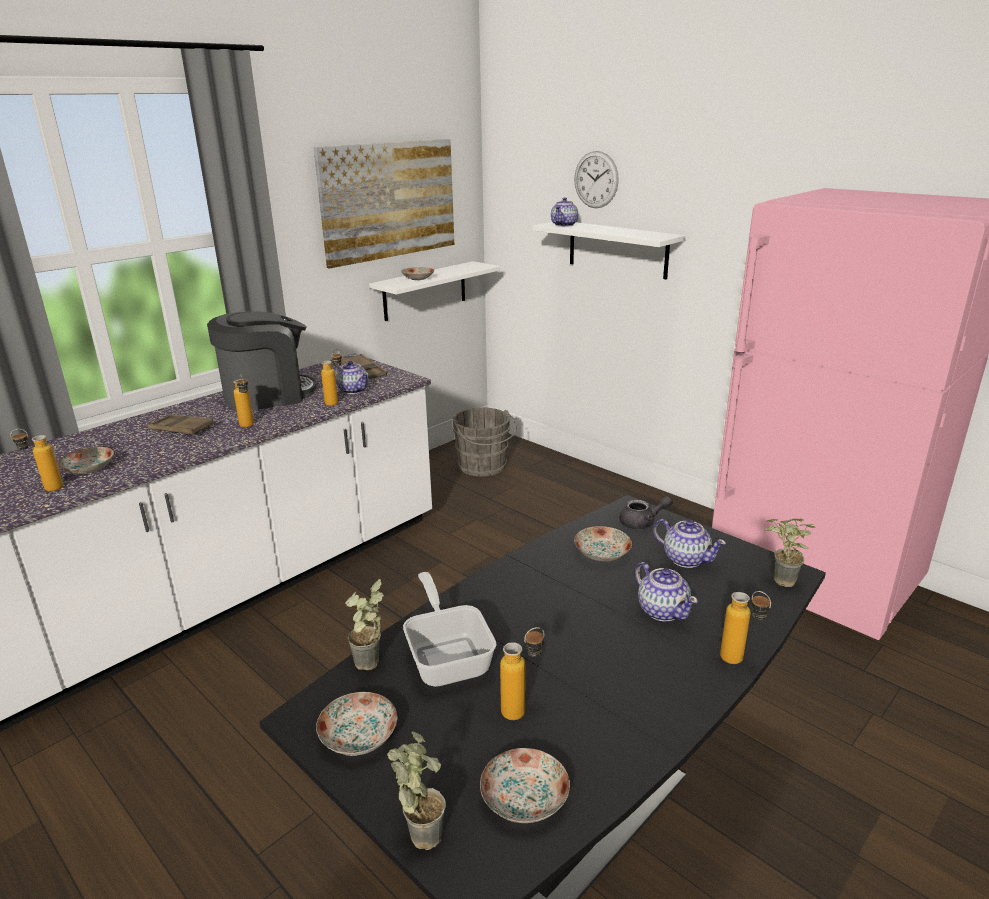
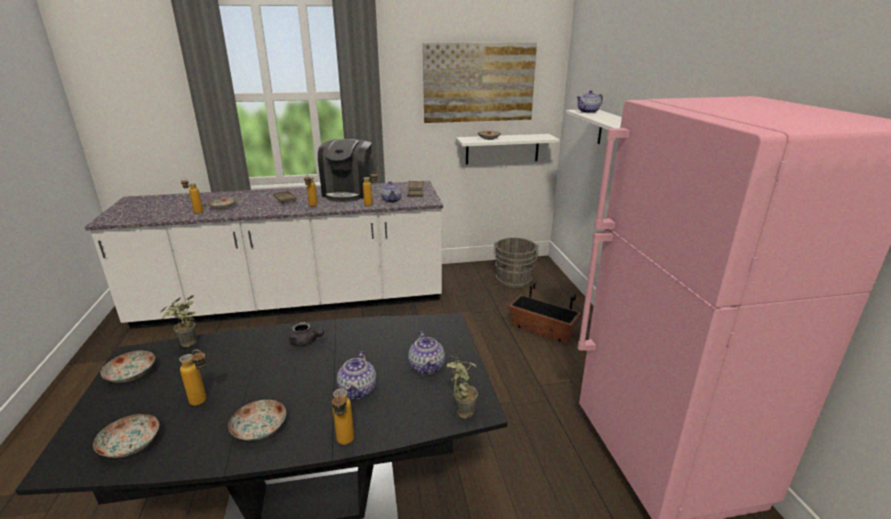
camera: 35 degrees right, 0 degrees up
coffee machine [207,311,317,410] -> coffee machine turned 90 degrees clockwise [318,139,372,202]
potted plant [387,731,446,850] -> none
frying pan [403,572,497,687] -> none
wall clock [574,151,619,208] -> none
plate [574,526,632,561] -> plate moved to [228,400,286,441]
grey teapot [620,496,673,529] -> grey teapot moved to [289,322,324,346]
none -> planter [509,282,581,343]

